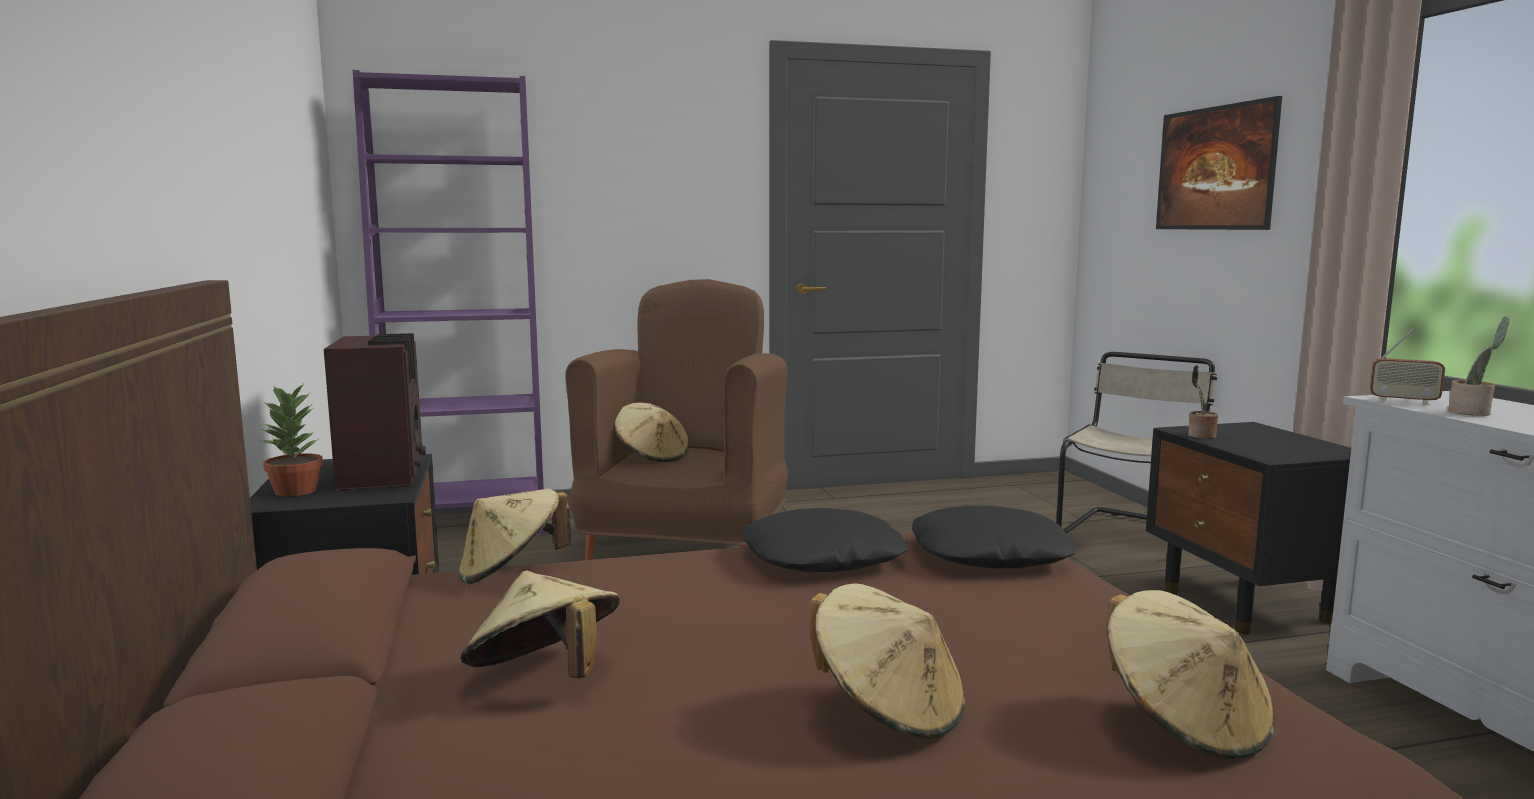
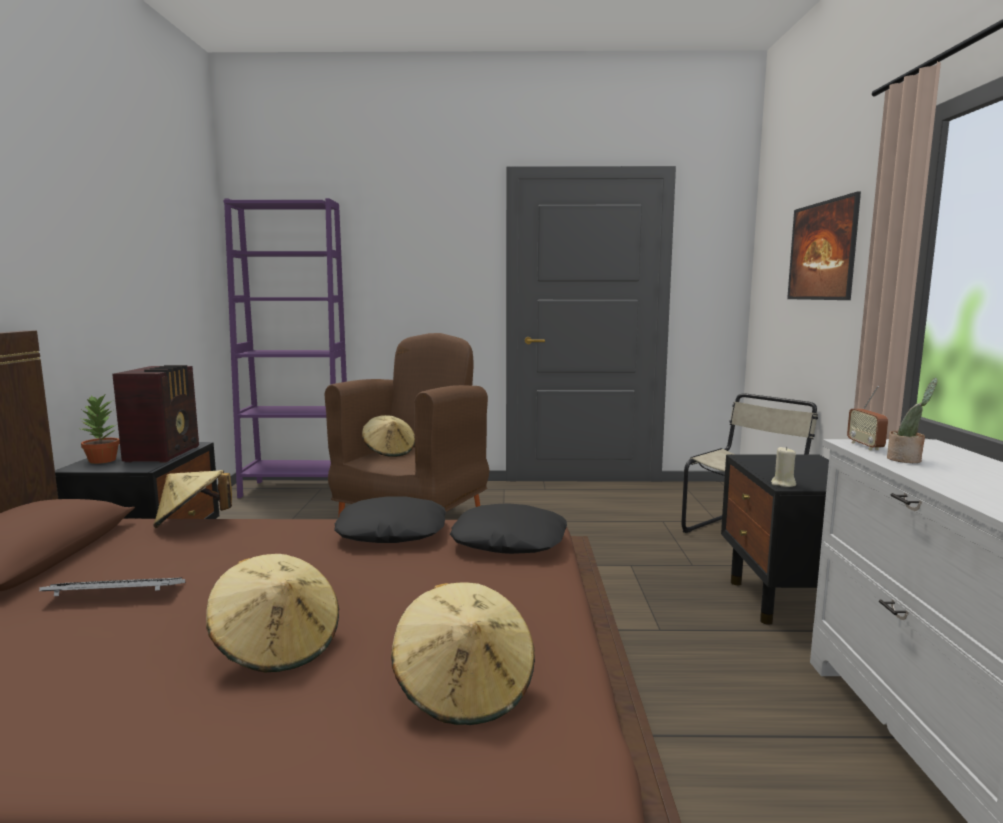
camera: 15 degrees right, 0 degrees up
beige hat [461,570,620,678] -> keyboard [39,577,185,596]
potted plant [1188,365,1218,439] -> none
radio [1370,329,1445,404] -> radio turned 45 degrees clockwise [847,386,888,450]
none -> beige candle [771,446,796,487]

